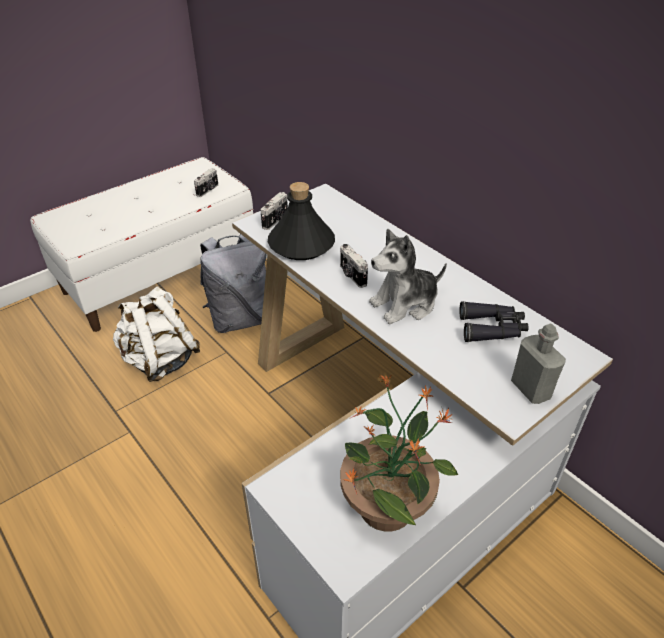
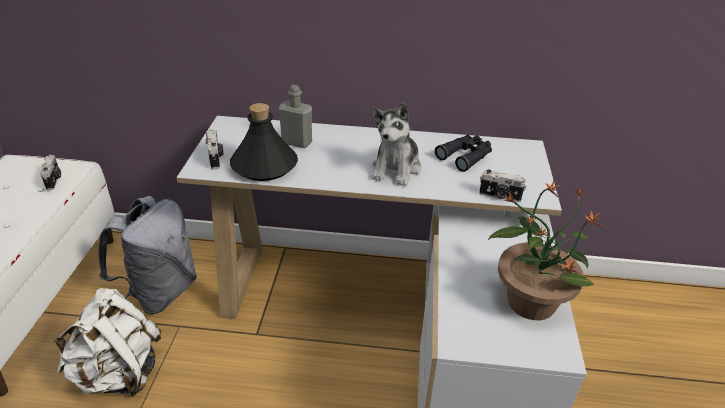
camera: 45 degrees left, 5 degrees down
camera [340,244,368,288] -> camera moved to [479,170,526,202]
grey bottle [511,324,566,404] -> grey bottle moved to [279,85,312,148]

